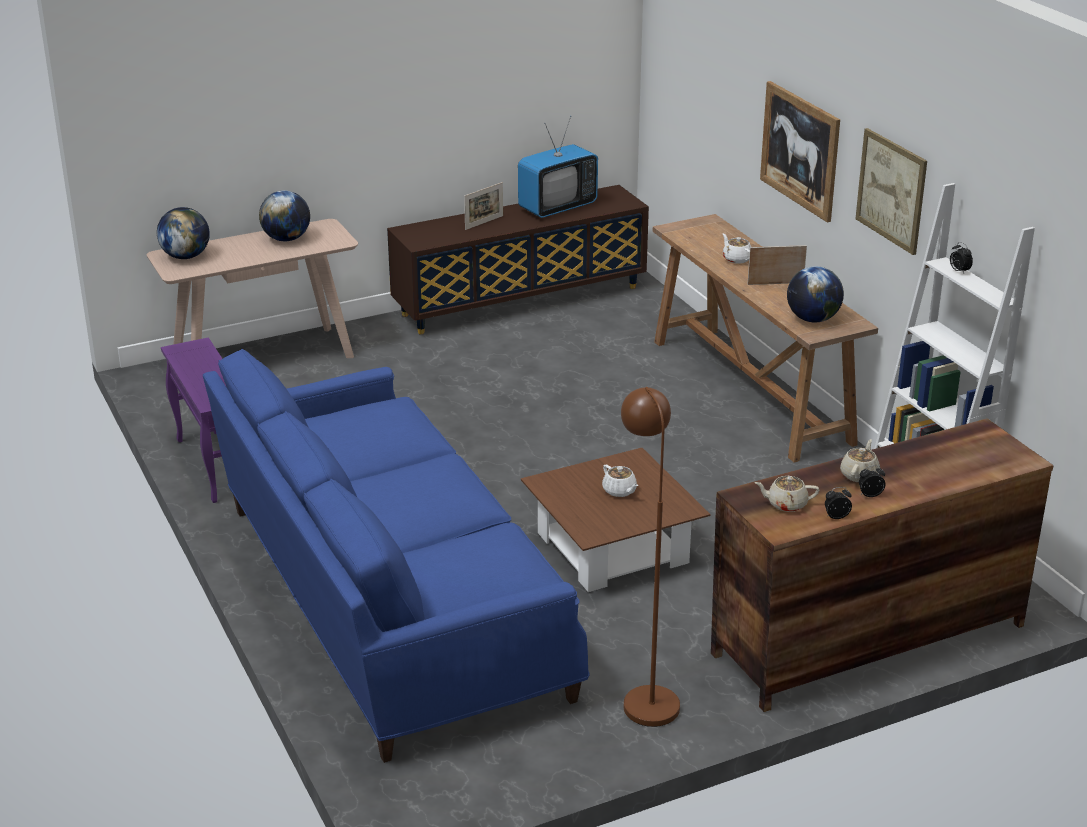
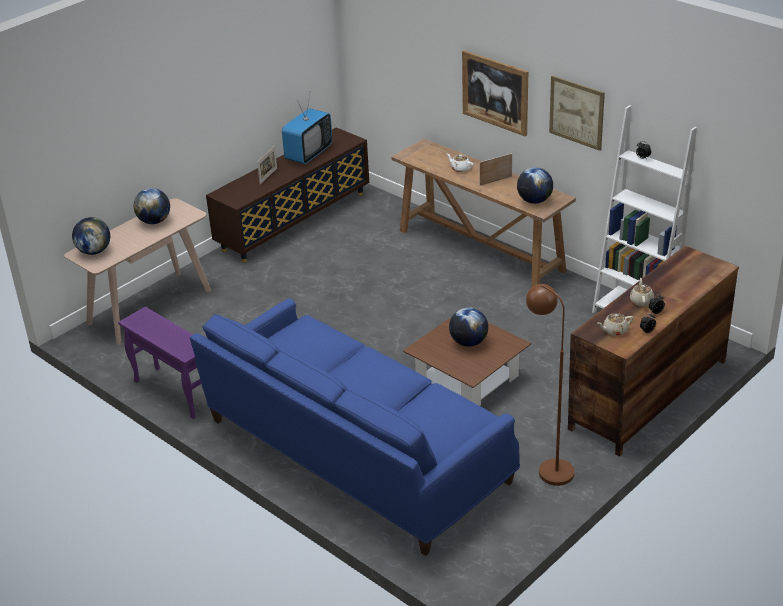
camera: 20 degrees left, 5 degrees up
white teapot [602,465,638,497] -> globe [449,307,488,347]

